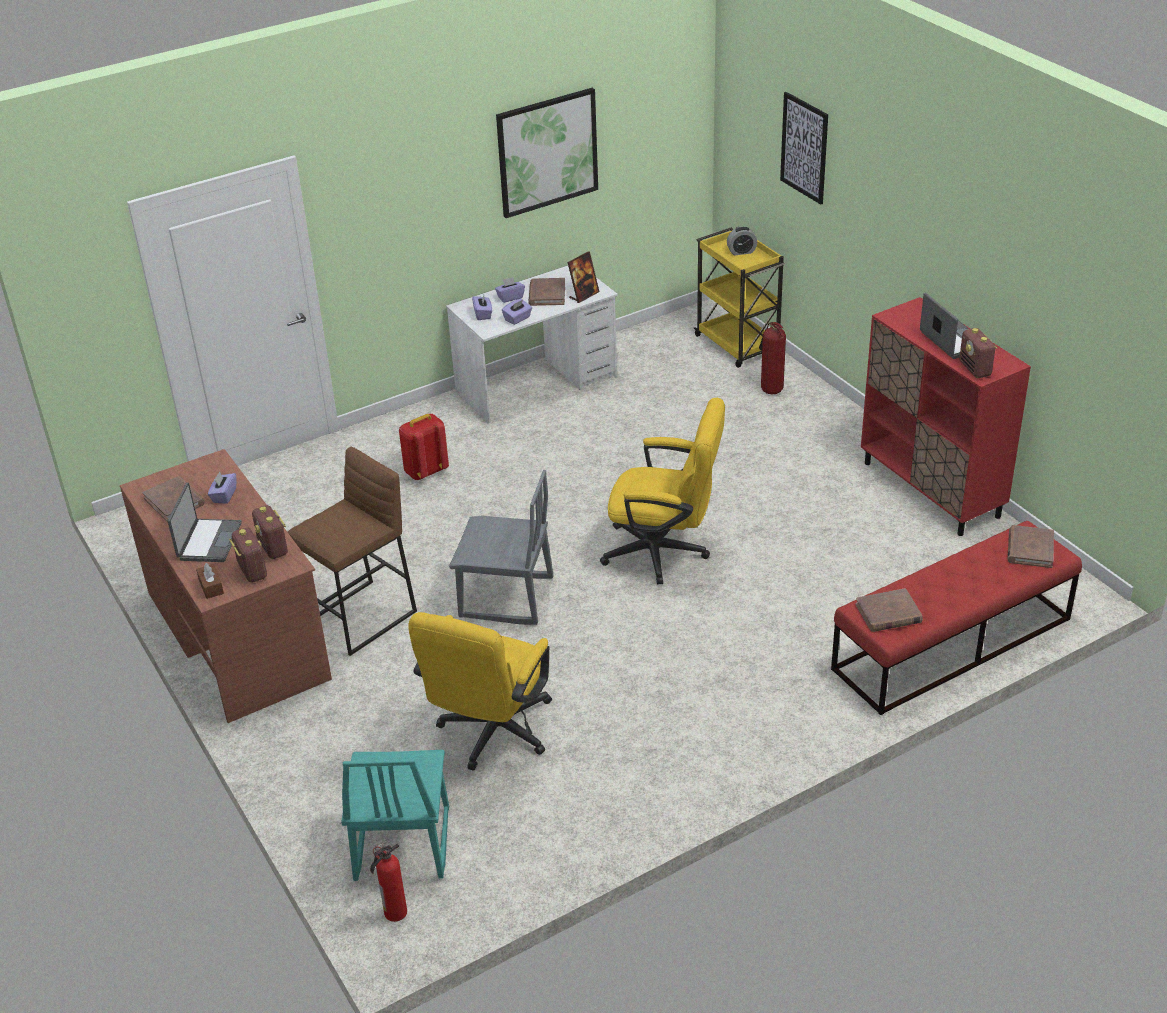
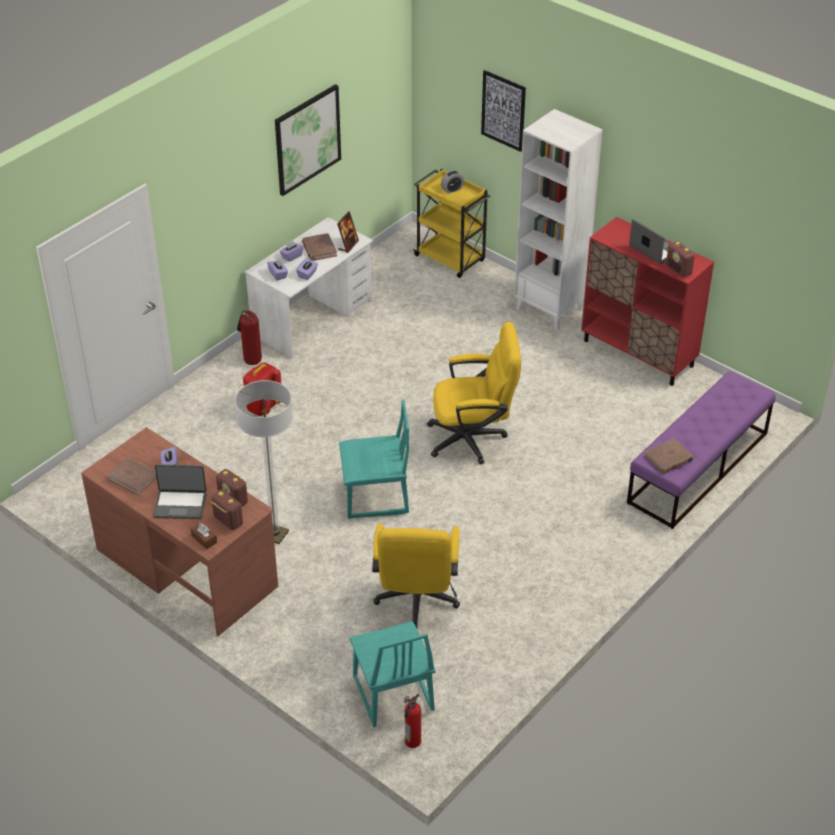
camera: 20 degrees left, 5 degrees up
laptop [168,483,242,562] -> laptop turned 105 degrees clockwise [153,464,207,519]
brown stool [288,447,417,656] -> floor lamp [235,380,293,544]
grey chair [449,470,554,625] -> turquoise chair [339,400,409,519]
fire extinguisher [759,322,786,394] -> fire extinguisher moved to [237,310,262,365]
red bench [831,521,1082,715] -> purple bench [627,371,776,529]
brown book [1008,525,1054,568] -> none
none -> white bookcase [514,109,602,330]

